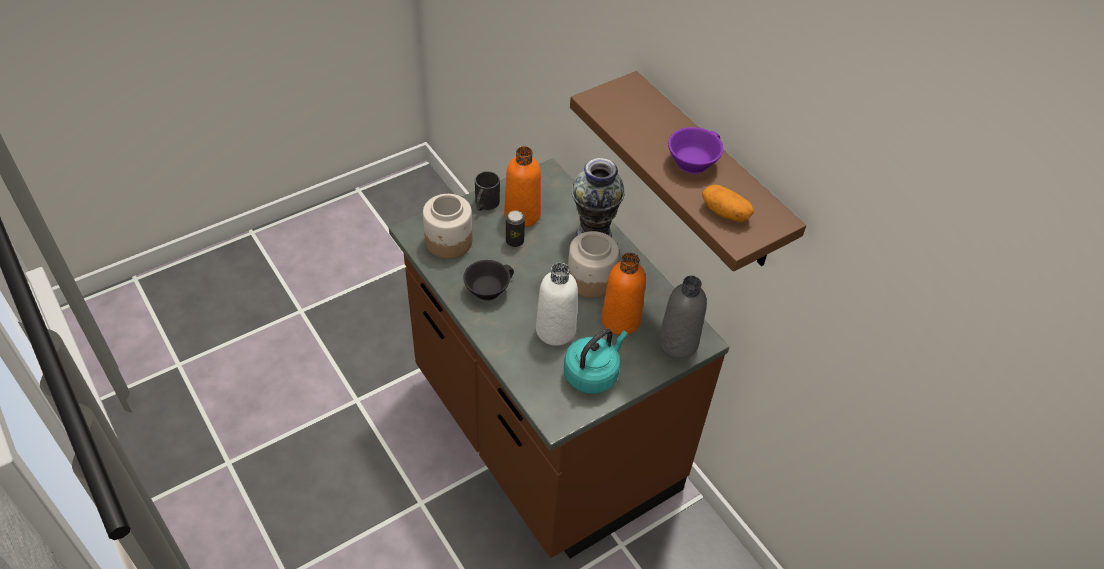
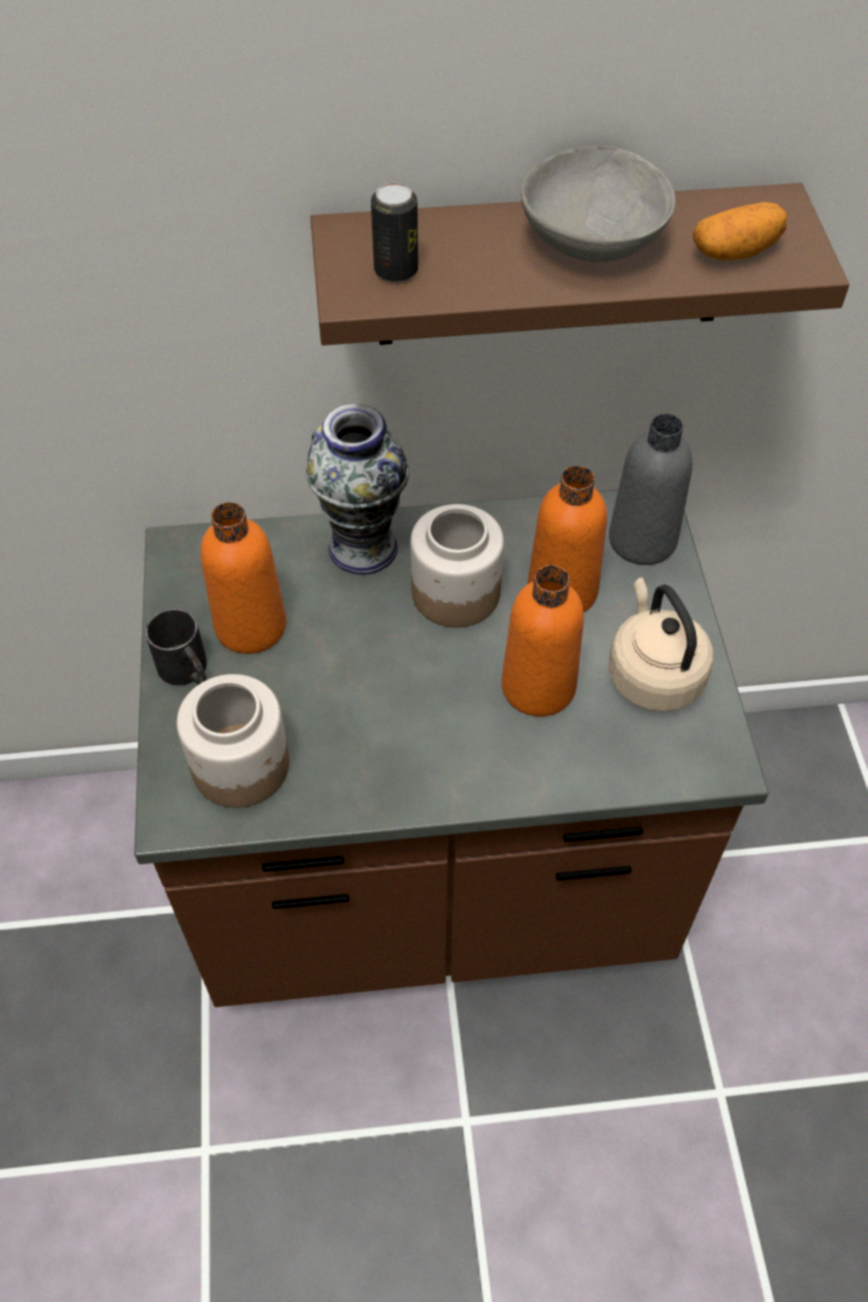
camera: 60 degrees left, 5 degrees up
black cup [463,260,514,301] -> none
can [506,210,525,247] -> can moved to [371,183,418,282]
white bottle [536,263,578,346] -> orange bottle [501,565,584,717]
turquoise kettle [564,329,628,394] -> beige kettle [609,578,713,712]
purple cup [668,127,724,174] -> grey bowl [521,146,675,262]

